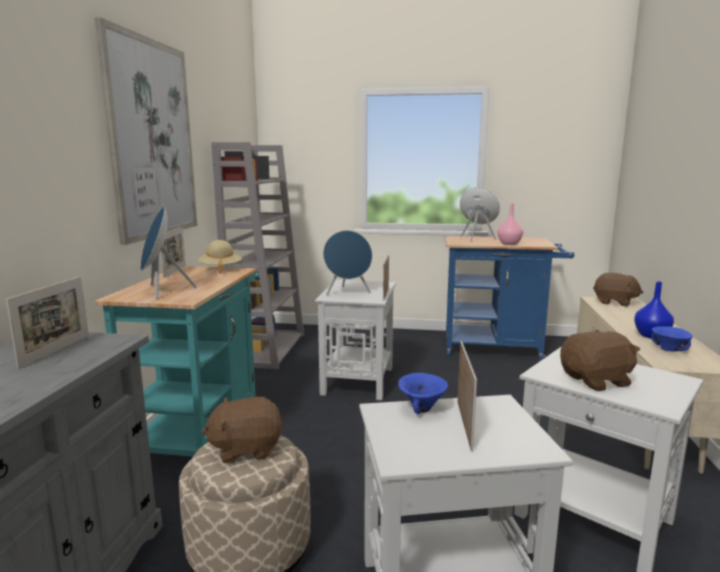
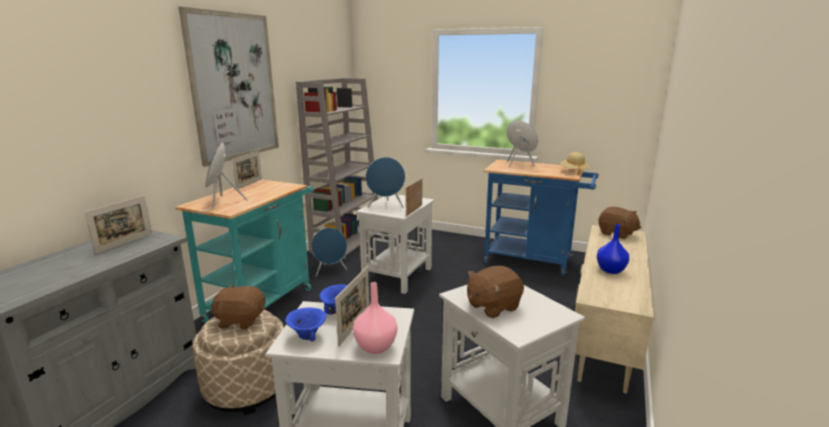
camera: 15 degrees right, 5 degrees up
beige hat [198,240,242,274] -> beige hat moved to [560,152,590,175]
pink vase [497,203,523,245] -> pink vase moved to [353,282,397,354]
brown plush toy [560,329,640,391] -> brown plush toy turned 150 degrees clockwise [467,266,524,318]
blue bowl [651,326,693,351] -> blue bowl moved to [285,307,326,341]
none -> blue speaker [311,228,347,277]

